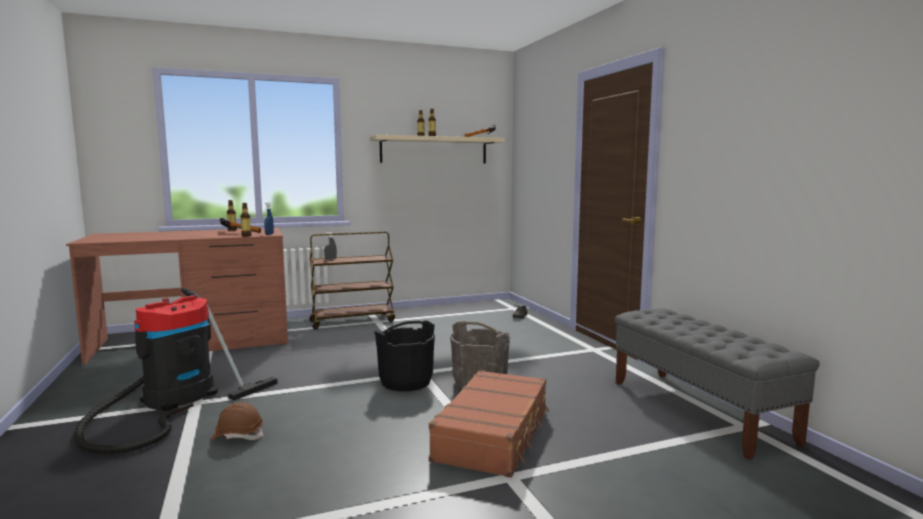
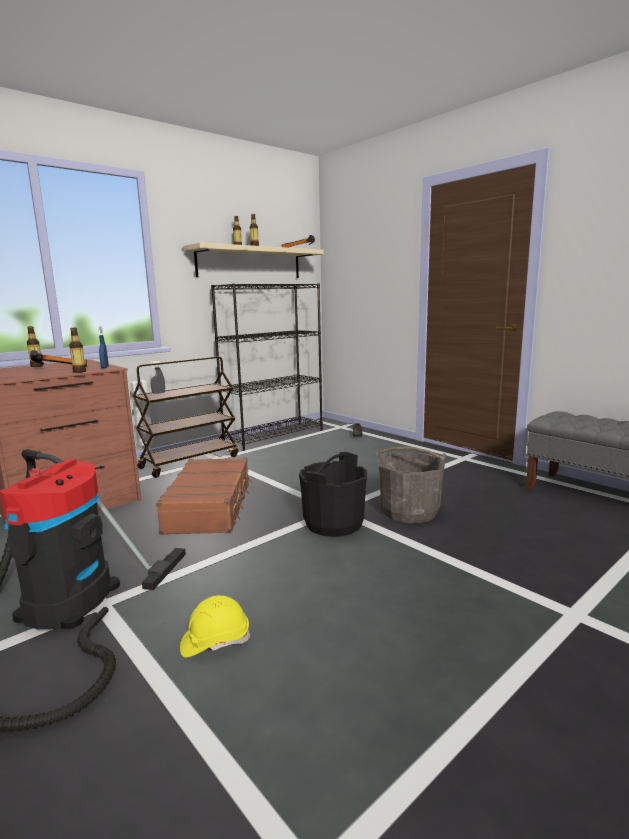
camera: 20 degrees left, 5 degrees up
brown hard hat [210,402,264,440] -> yellow hard hat [180,595,250,657]
brown suitcase [429,370,550,478] -> brown suitcase moved to [156,457,252,535]
none -> black bookcase [211,283,323,451]

